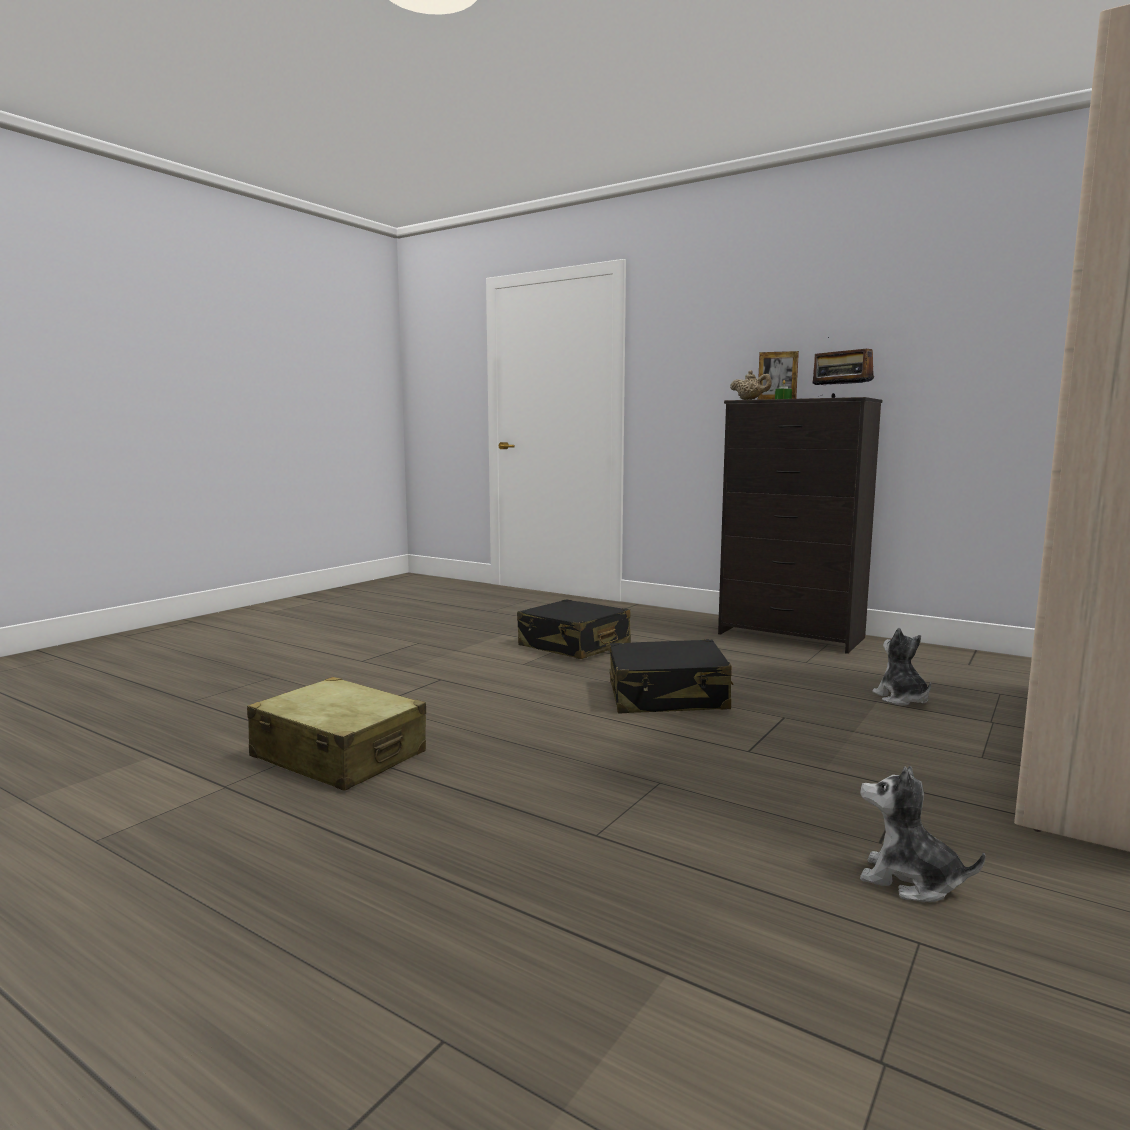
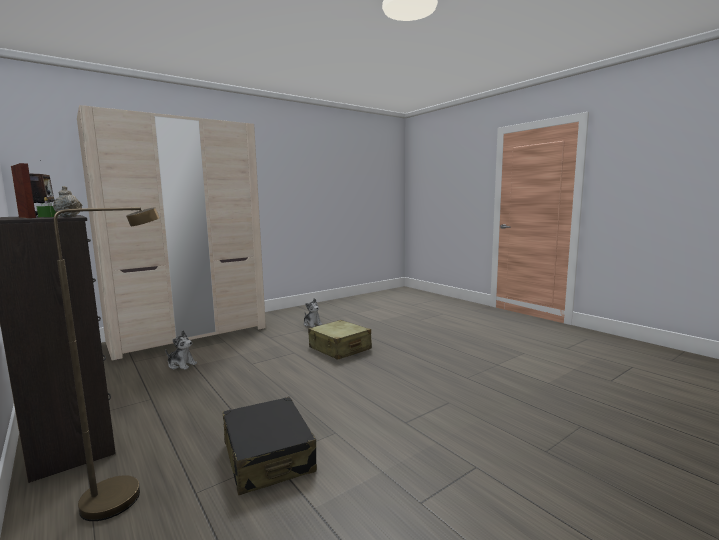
camera: 160 degrees left, 0 degrees up
beige suitcase [247,677,426,791] -> beige suitcase moved to [308,320,372,360]
black suitcase [609,639,734,713] -> none
plush toy [872,628,931,706] -> plush toy turned 75 degrees counterclockwise [166,330,197,370]
none -> brown floor lamp [54,207,160,521]

